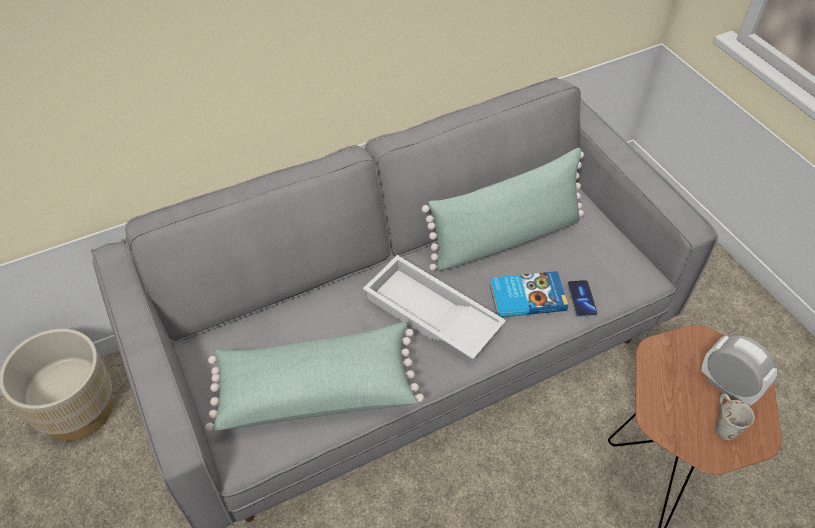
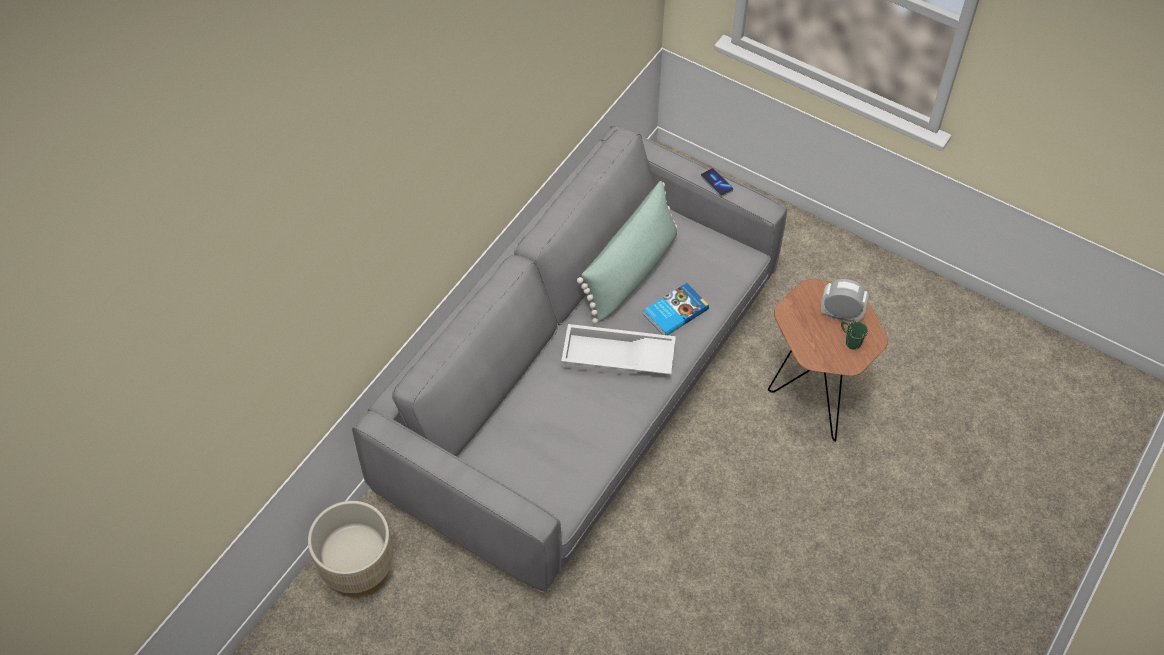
camera: 30 degrees left, 5 degrees up
green pillow [205,322,424,432] -> none
phone [567,280,597,317] -> phone moved to [701,168,733,197]
white mug [716,394,754,440] -> green mug [841,321,868,350]

